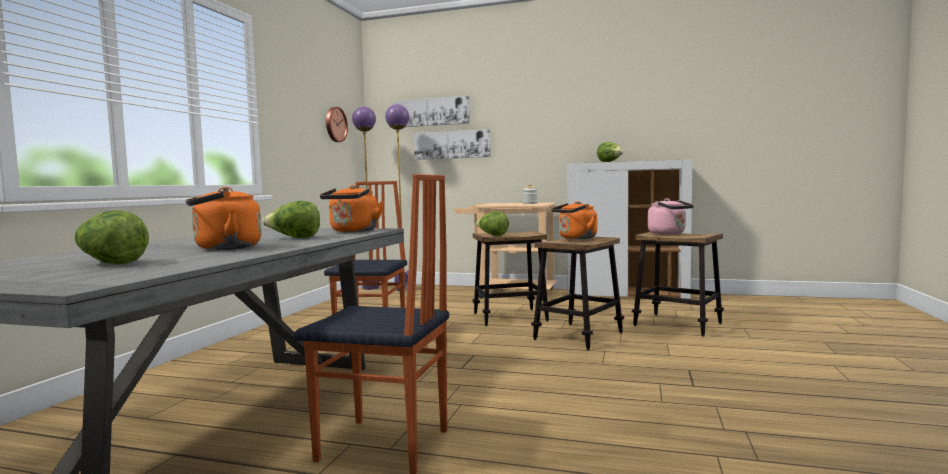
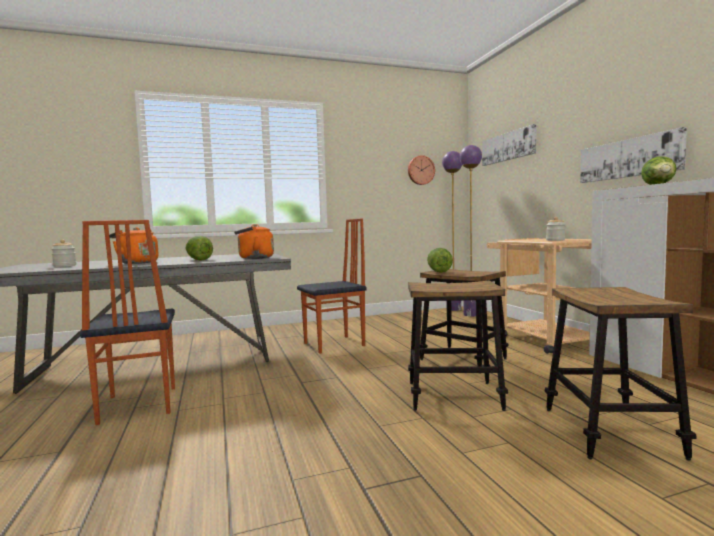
camera: 55 degrees right, 0 degrees up
lettuce [74,210,149,264] -> jar [52,239,76,267]
picture [414,129,491,160] -> picture moved to [580,127,687,183]
orange kettle [551,201,597,239] -> none
pink kettle [648,198,694,234] -> none

